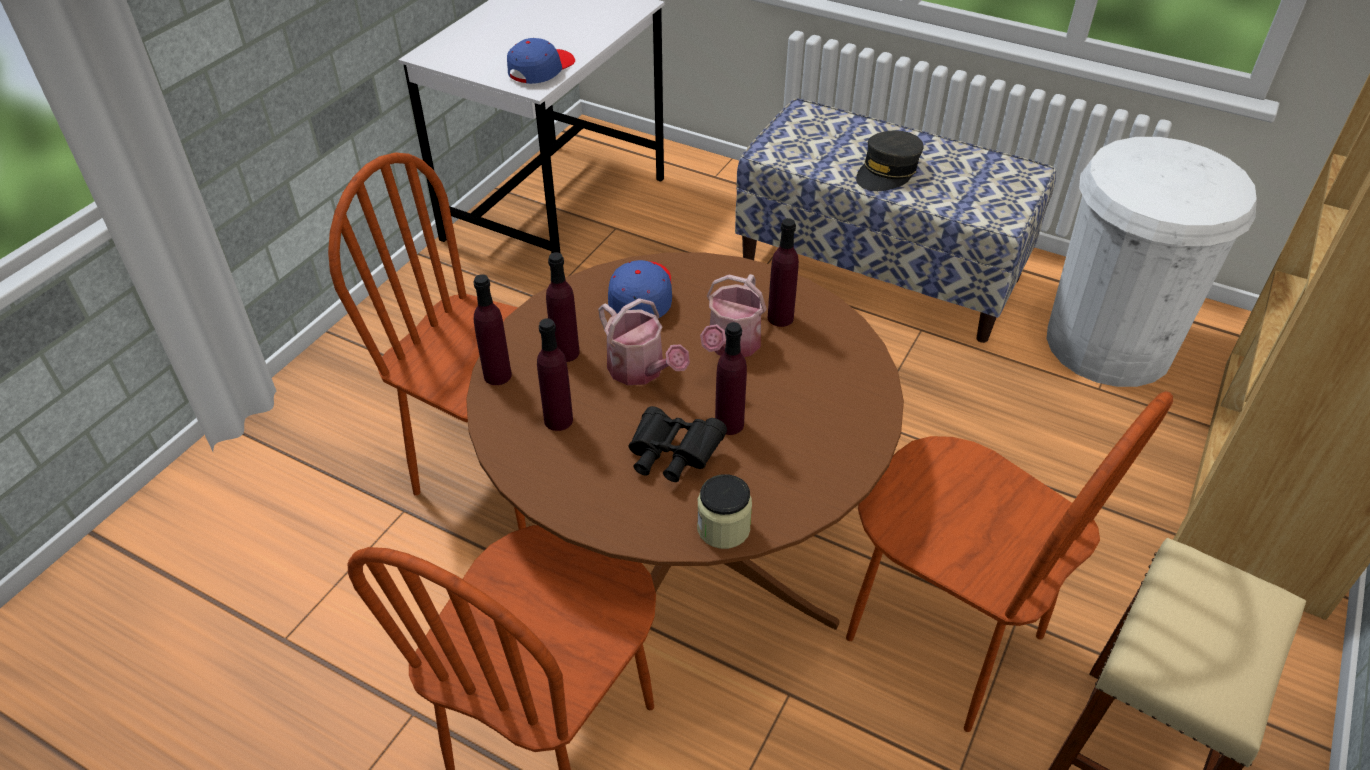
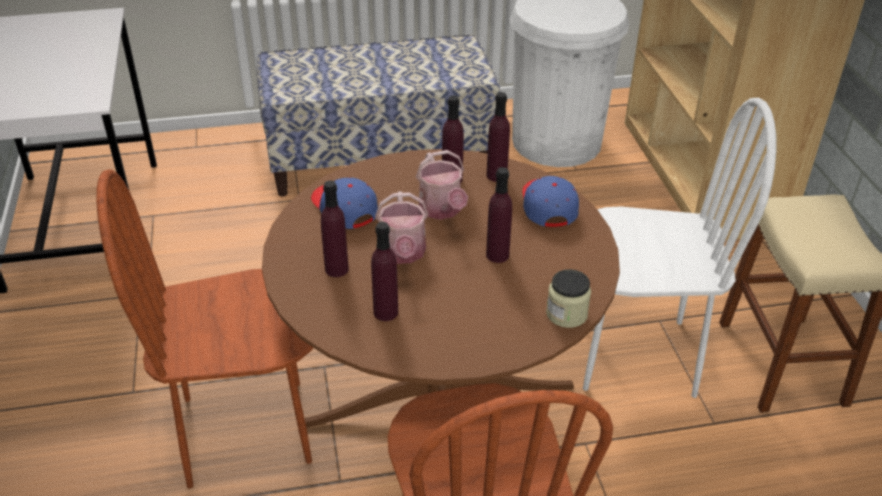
camera: 40 degrees left, 5 degrees down
purple bottle [474,274,512,385] -> purple bottle moved to [487,92,510,182]
blue cap [507,38,575,84] -> blue cap moved to [522,176,579,227]
watering can [598,298,690,385] -> watering can turned 75 degrees clockwise [375,191,429,264]
black binoculars [628,406,727,482] -> none
brown chair [846,391,1173,732] -> white chair [583,97,776,398]
grey cap [856,131,924,191] -> none

